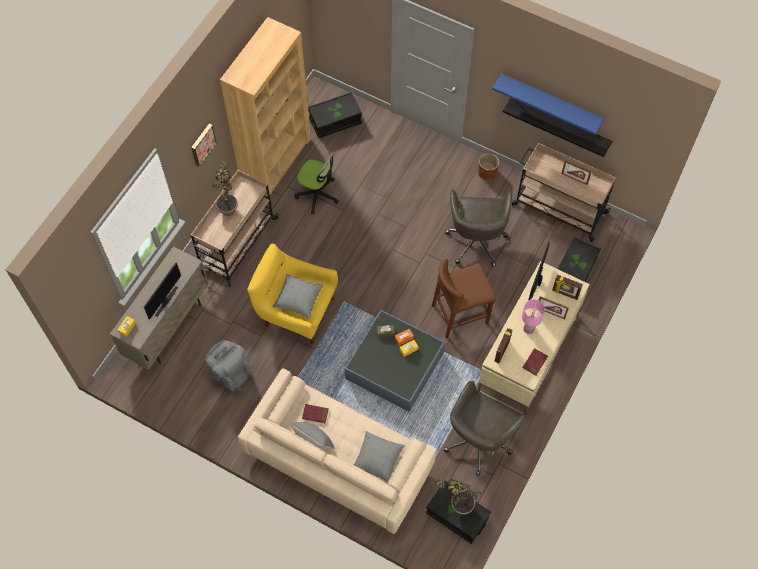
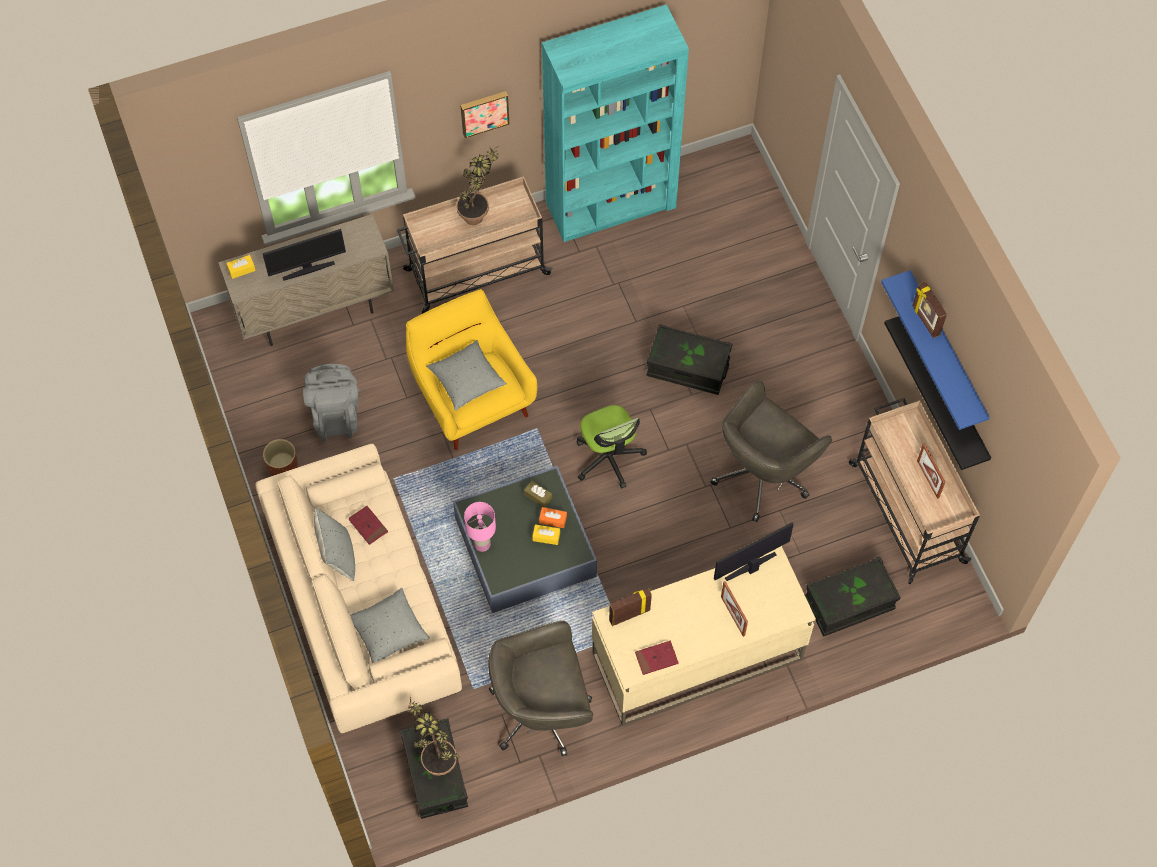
camera: 40 degrees right, 0 degrees up
brown bookcase [220,17,311,196] -> turquoise bookcase [542,4,689,242]
office chair [295,152,339,214] -> office chair moved to [577,405,647,489]
black storage box [308,92,362,138] -> black storage box moved to [647,324,732,395]
brown stool [432,259,496,338] -> none
brown planter [478,153,499,181] -> brown planter moved to [263,439,298,476]
pink table lamp [522,299,545,334] -> pink table lamp moved to [464,502,496,552]
picture frame [552,274,583,300] -> picture frame moved to [912,282,947,338]

